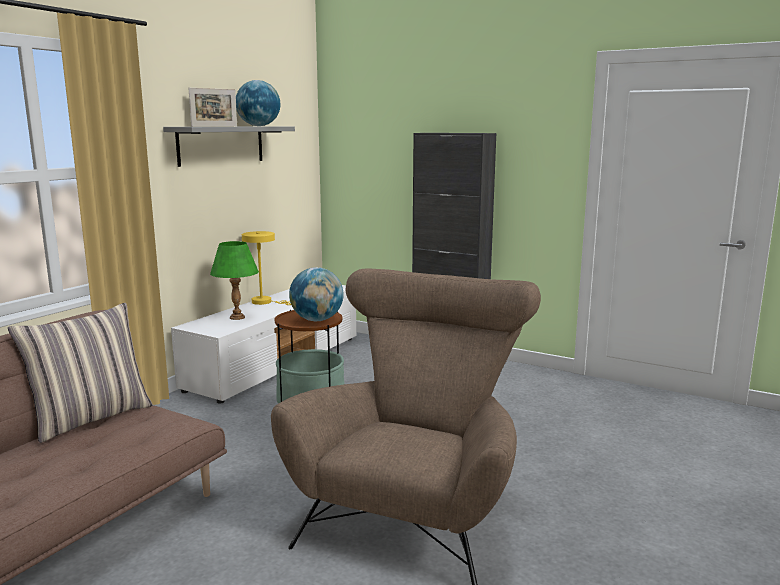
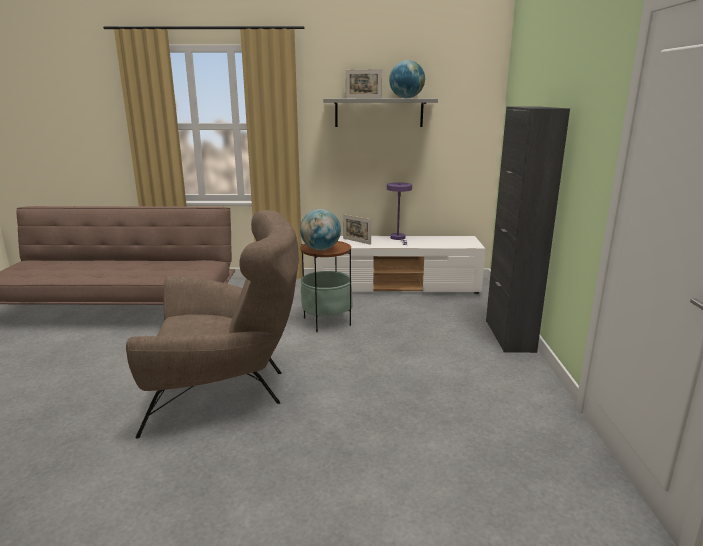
camera: 60 degrees right, 5 degrees up
pillow [8,303,153,443] -> none
green table lamp [210,241,259,320] -> picture frame [343,214,372,245]
yellow table lamp [242,231,291,305] -> purple table lamp [387,182,412,245]

